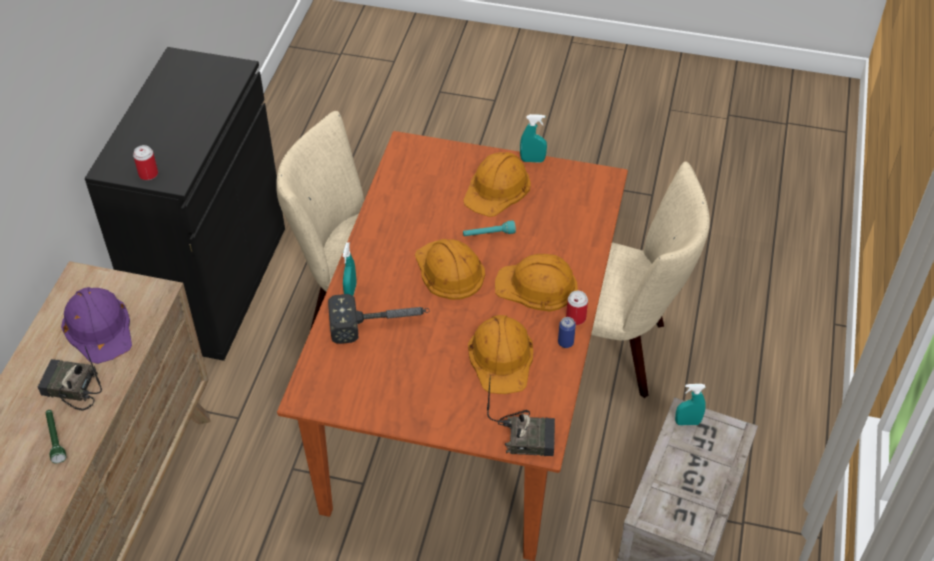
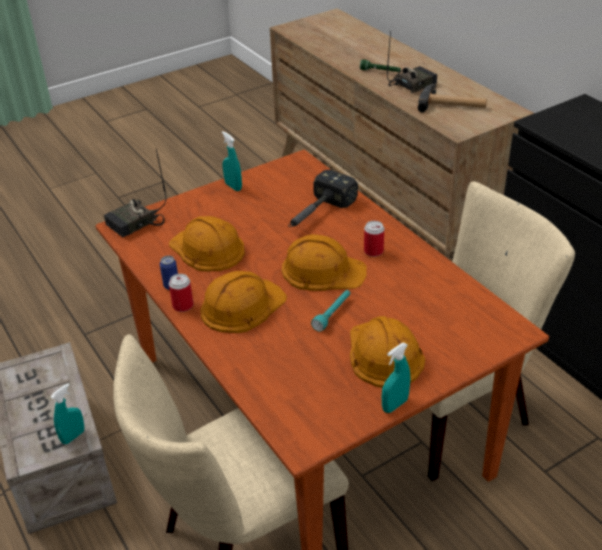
camera: 135 degrees right, 10 degrees down
purple hard hat [61,287,132,364] -> hammer [418,84,487,112]
can [133,145,158,180] -> can moved to [364,221,384,257]
turquoise spray bottle [343,242,356,296] -> turquoise spray bottle moved to [222,131,242,191]

